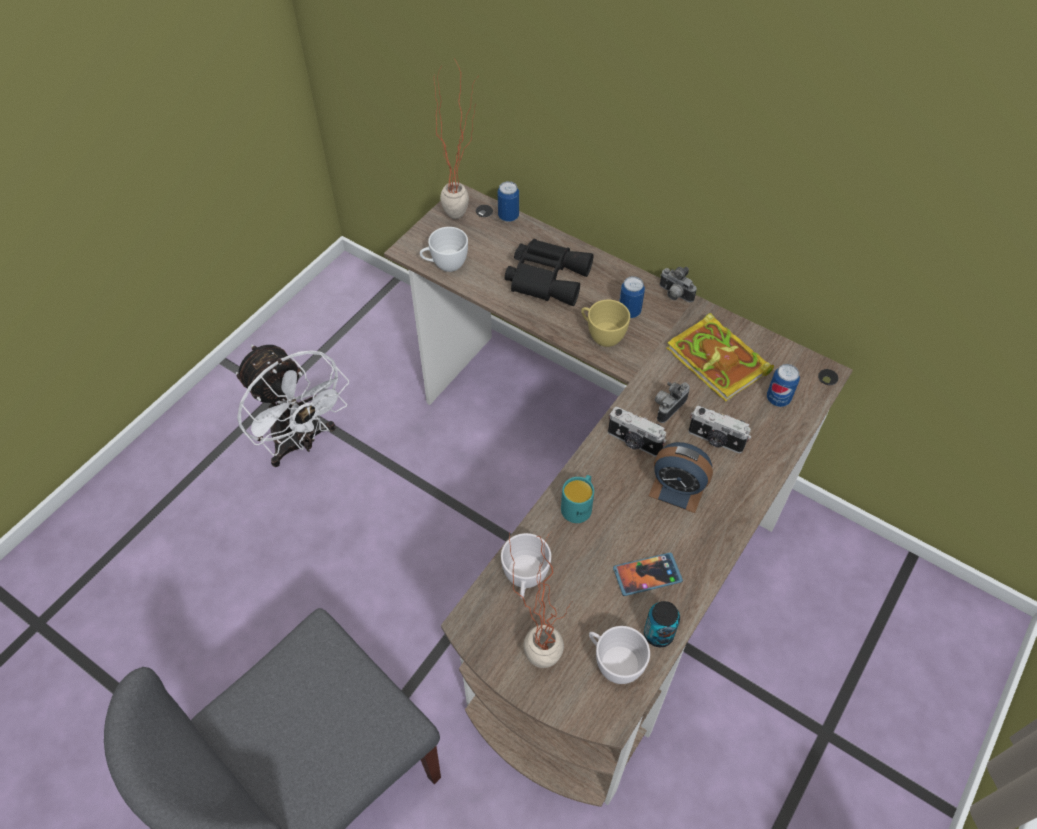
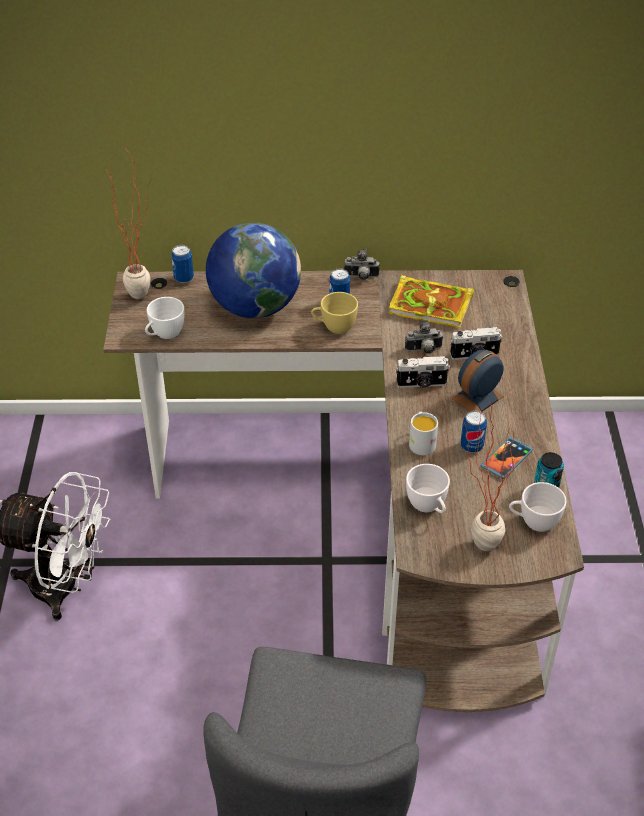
camera: 35 degrees left, 10 degrees down
black binoculars [505,239,593,306] -> globe [206,222,301,318]
turquoise mug [561,475,594,523] -> white mug [409,412,438,455]
alarm clock [649,442,713,513] -> alarm clock turned 150 degrees clockwise [452,350,504,412]
camera [655,382,690,423] -> camera turned 105 degrees counterclockwise [405,320,444,354]
can [767,364,800,407] -> can moved to [461,411,487,453]

